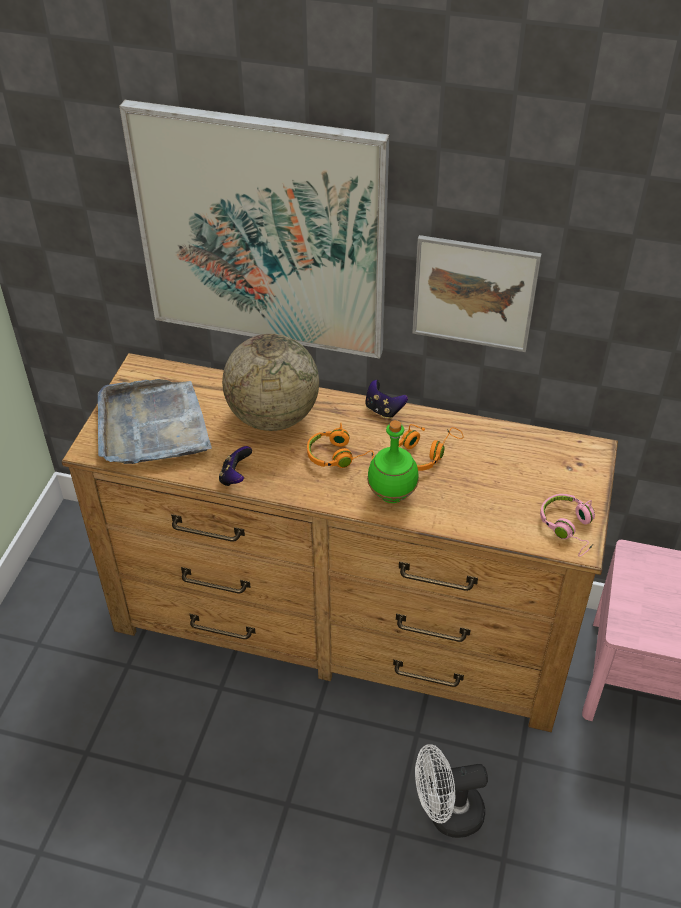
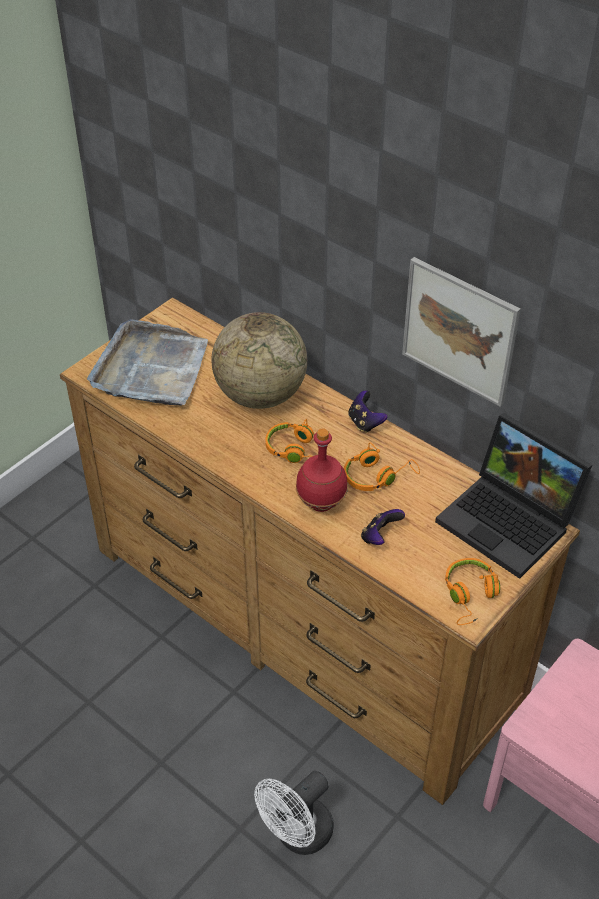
camera: 25 degrees right, 0 degrees up
picture [119,100,390,359] -> none
game controller [219,446,252,486] -> game controller moved to [361,509,405,545]
green bottle [367,420,419,503] -> red bottle [296,428,348,512]
white fan [415,744,488,838] -> white fan turned 60 degrees counterclockwise [254,771,334,855]
pink headphones [540,494,595,557] -> orange headphones [445,558,500,625]
none -> laptop [435,413,592,579]

